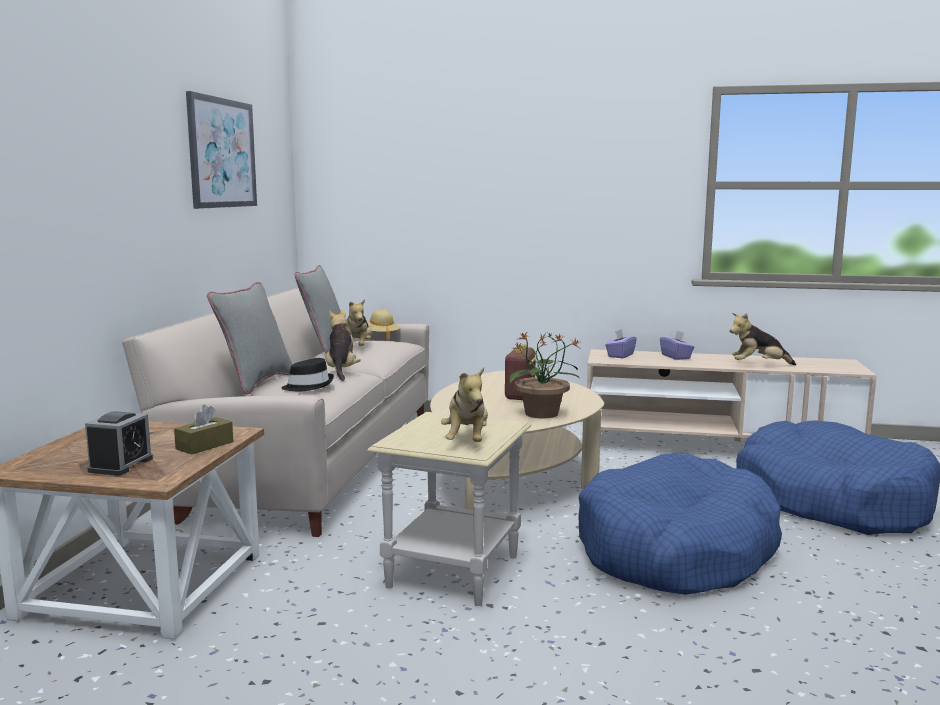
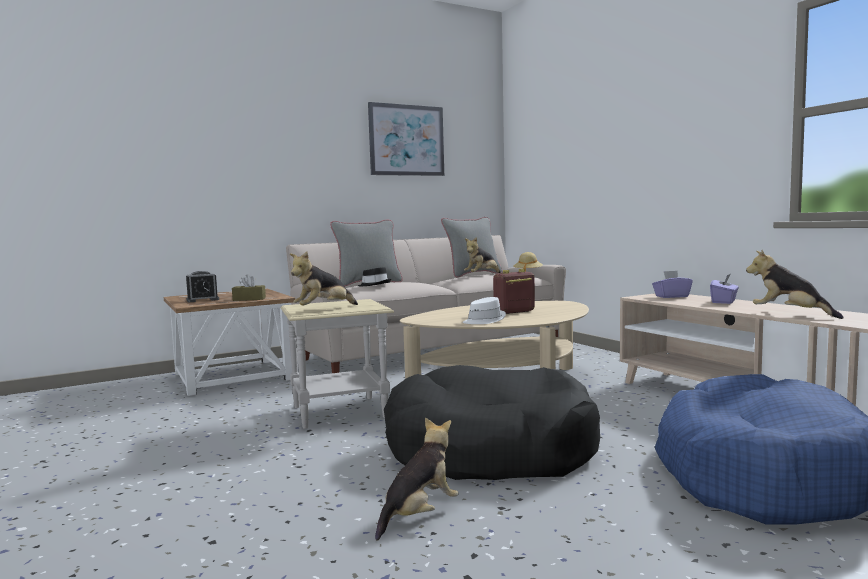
camera: 50 degrees right, 5 degrees down
plush toy [326,310,361,381] -> plush toy moved to [375,418,458,541]
potted plant [509,333,581,418] -> white hat [463,297,506,324]
blue dog bed [578,453,782,595] -> black dog bed [384,365,600,480]

